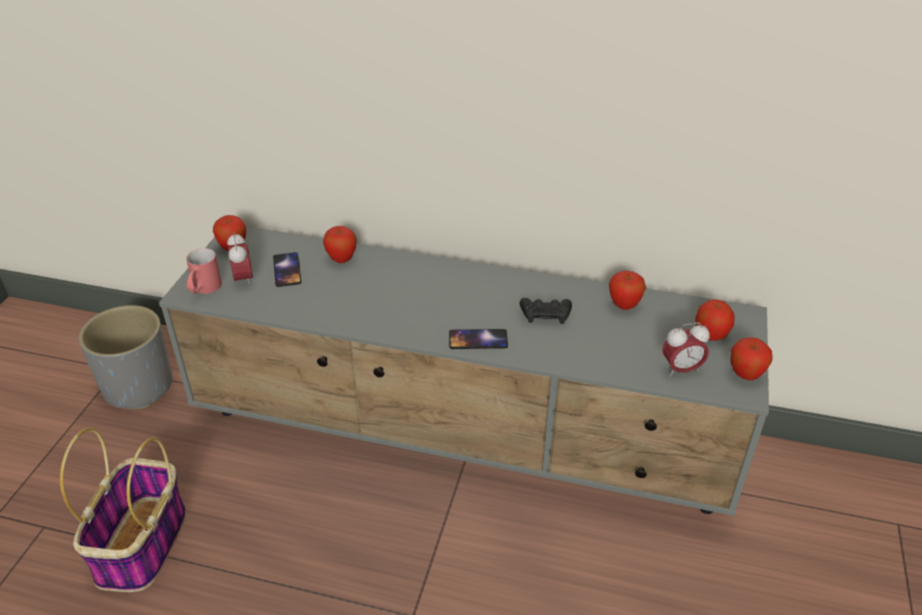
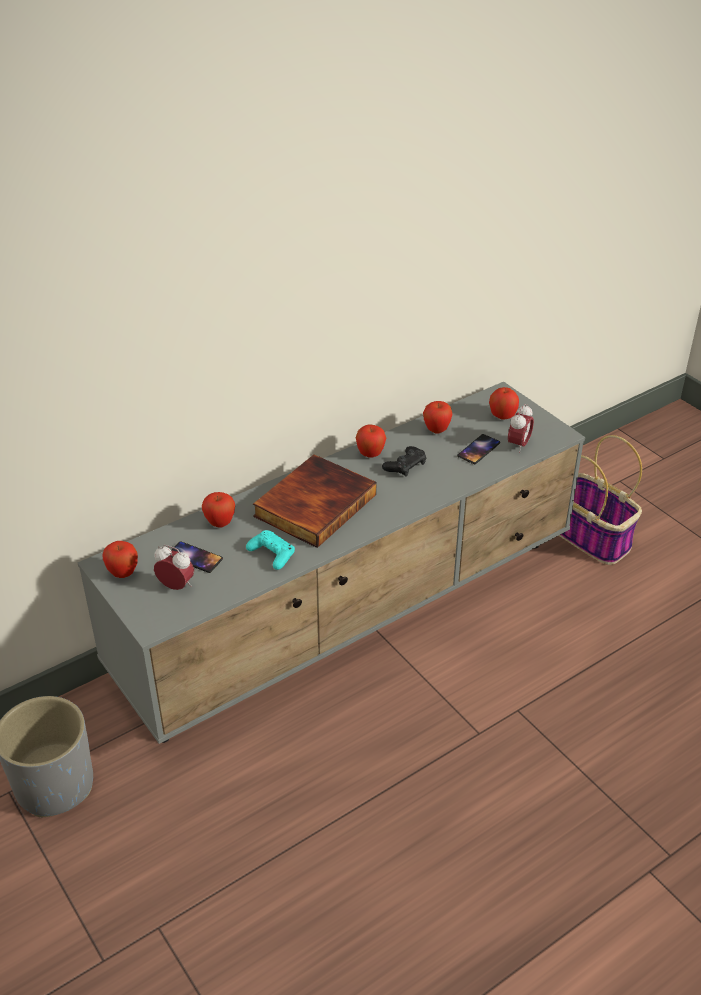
camera: 50 degrees left, 0 degrees up
basket [60,428,186,592] -> basket moved to [558,435,642,565]
red mug [186,248,222,294] -> none
phone [449,329,508,349] -> phone moved to [457,434,500,464]
apple [730,337,773,380] -> apple moved to [356,424,386,458]
none -> turquoise game controller [246,530,295,570]
none -> book [253,454,376,548]

